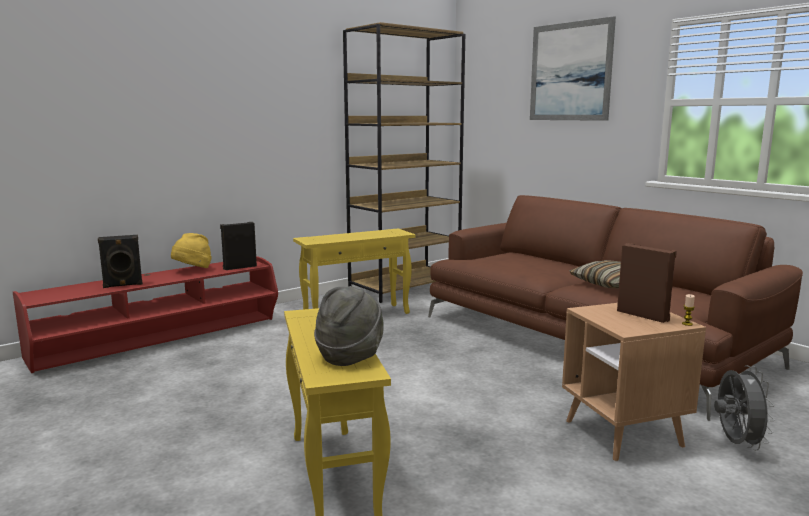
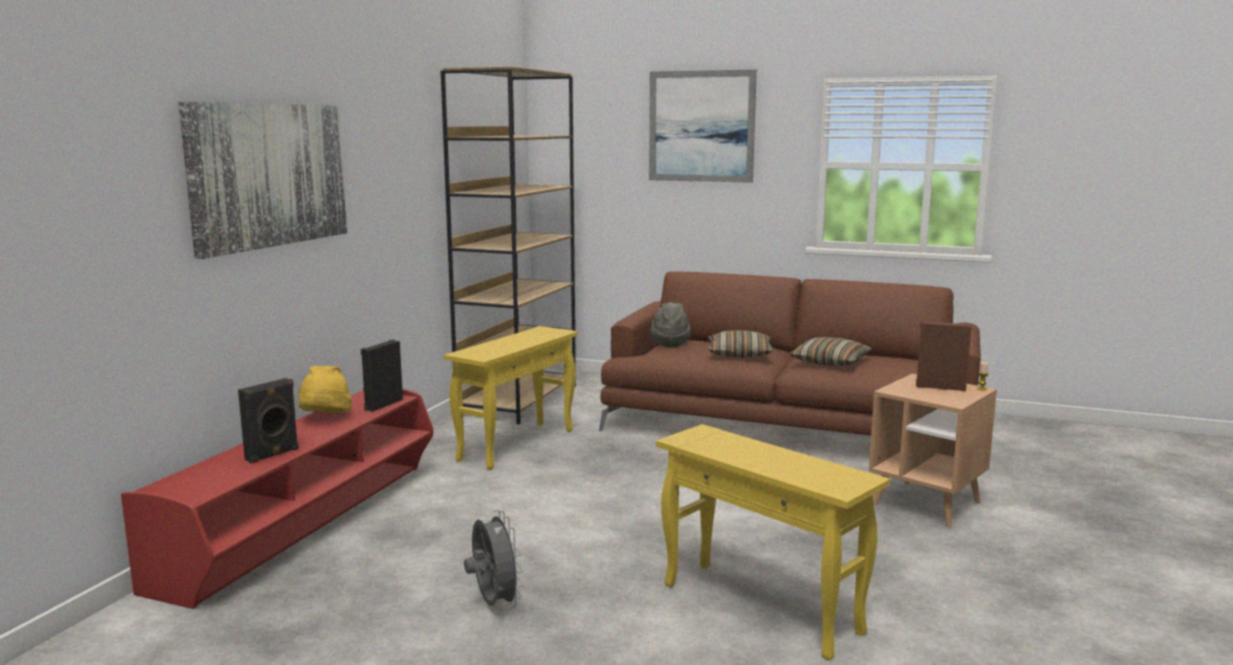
camera: 30 degrees left, 0 degrees up
grey hat [314,286,384,366] -> grey hat moved to [650,302,691,347]
grey fan [714,366,775,450] -> grey fan moved to [464,510,524,608]
none -> picture [178,102,347,259]
none -> pillow [708,330,774,358]

